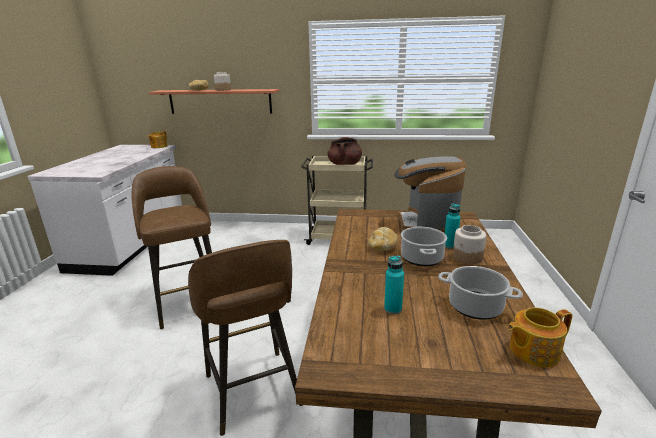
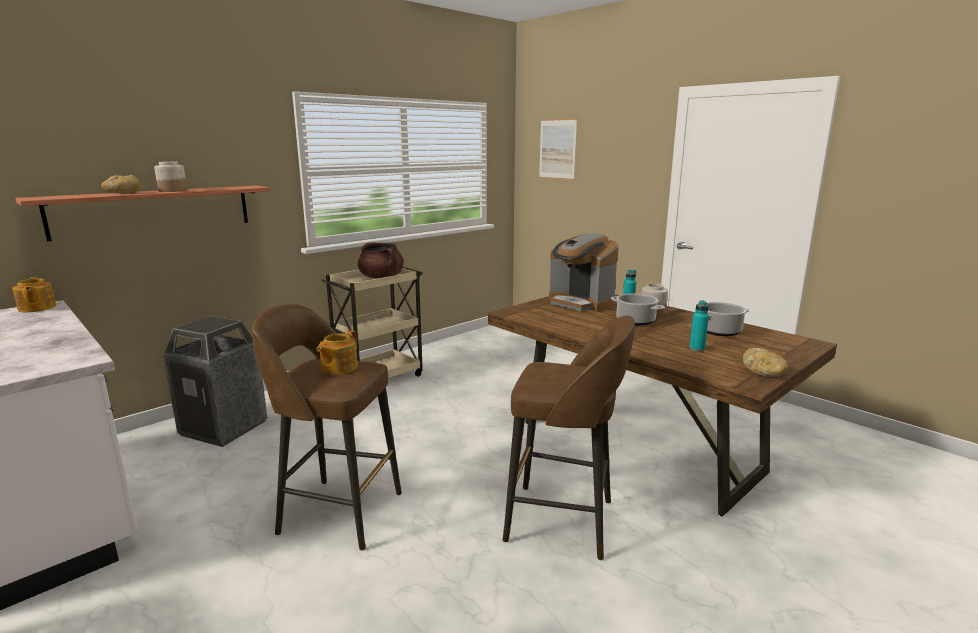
camera: 50 degrees left, 5 degrees down
bread [368,227,398,251] -> bread moved to [743,348,787,376]
teapot [507,307,572,367] -> teapot moved to [317,330,358,374]
none -> trash can [163,316,267,447]
none -> picture [539,118,577,180]

